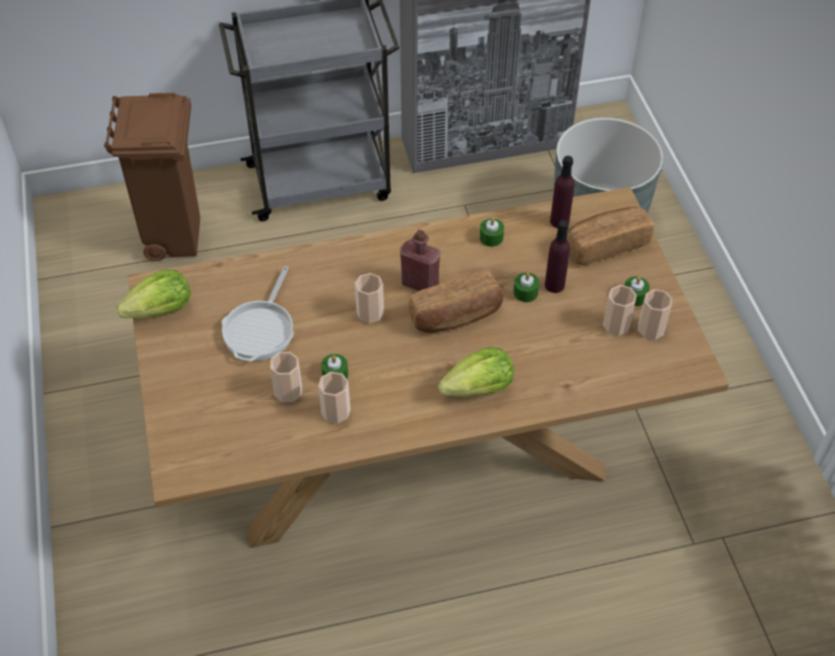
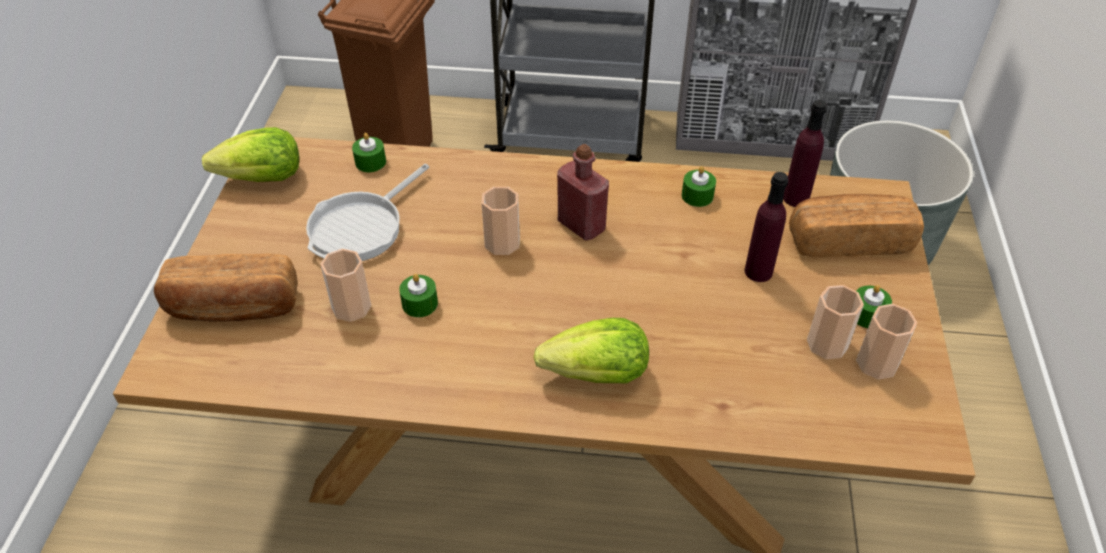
camera: 20 degrees right, 5 degrees down
cup [318,372,350,424] -> none
bread [409,271,503,333] -> bread moved to [154,253,298,322]
green candle [513,272,539,302] -> green candle moved to [352,133,386,172]

